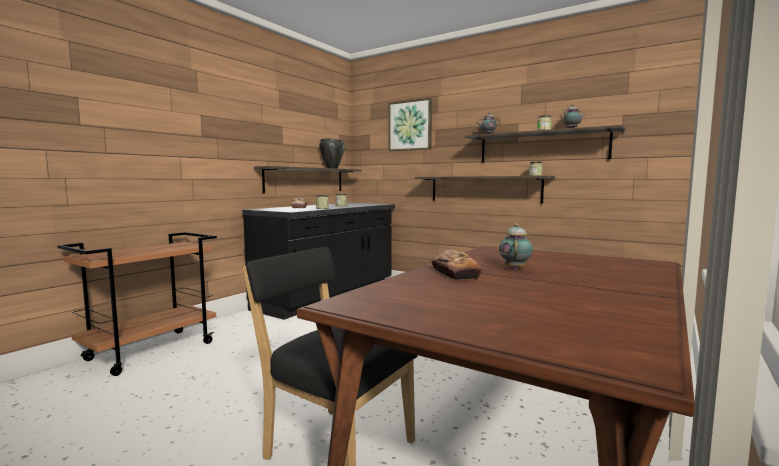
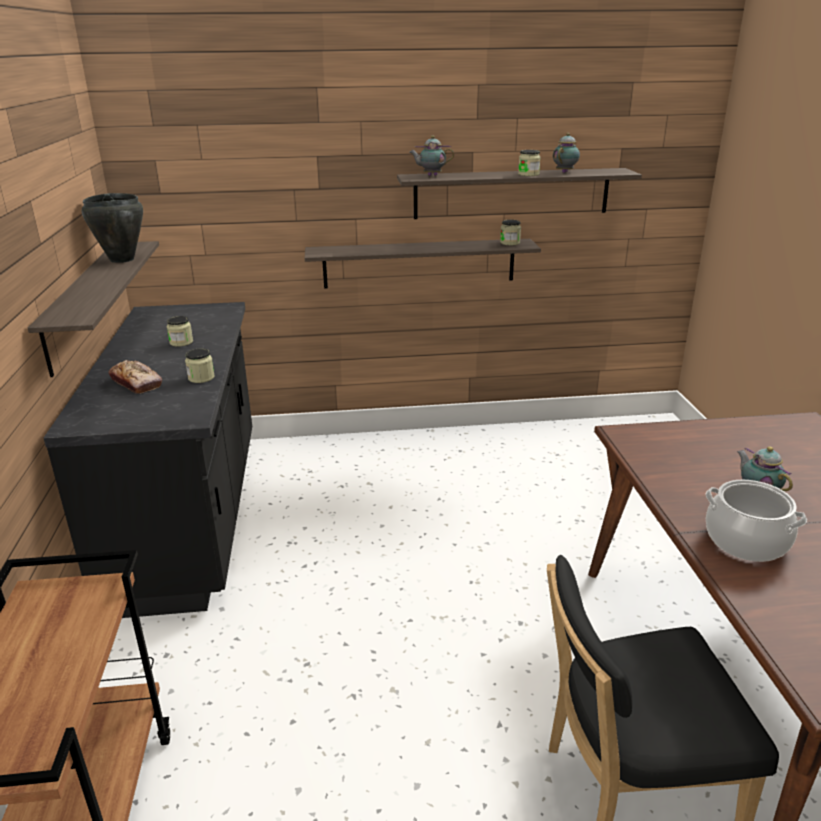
camera: 40 degrees left, 20 degrees up
picture [388,98,432,151] -> none
bread [432,249,482,280] -> cooking pot [705,480,807,562]

